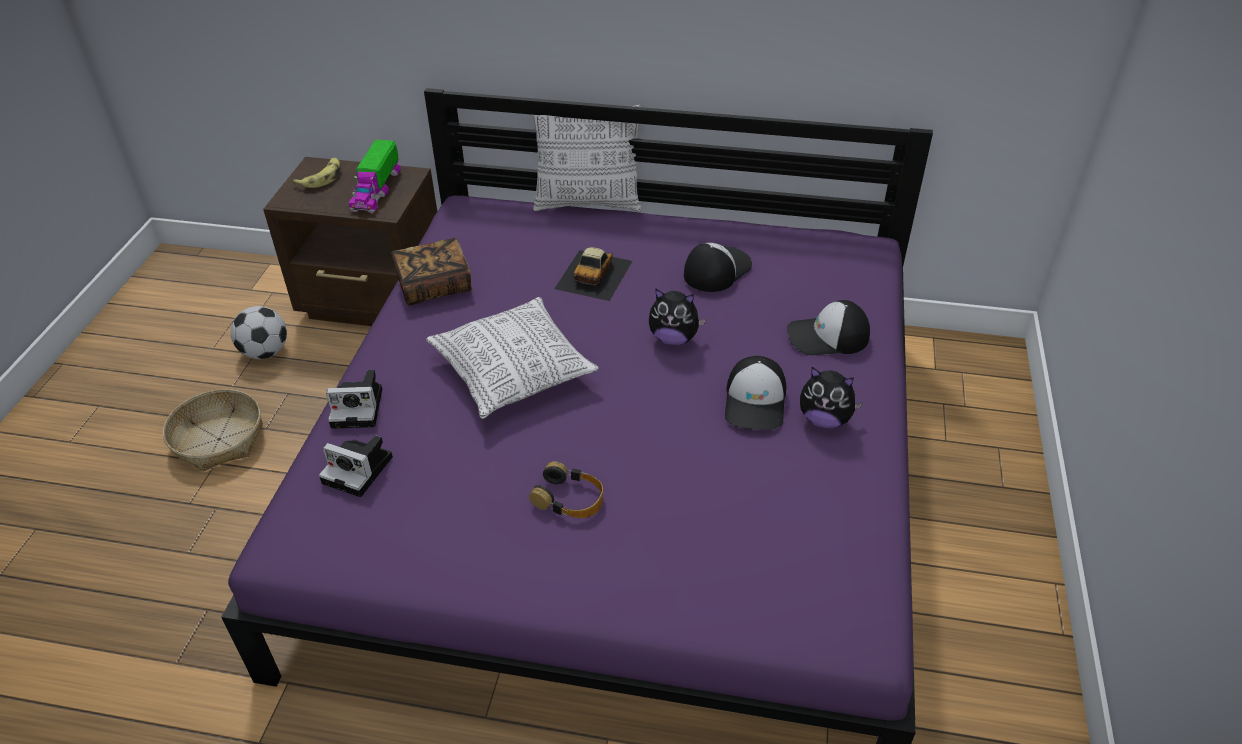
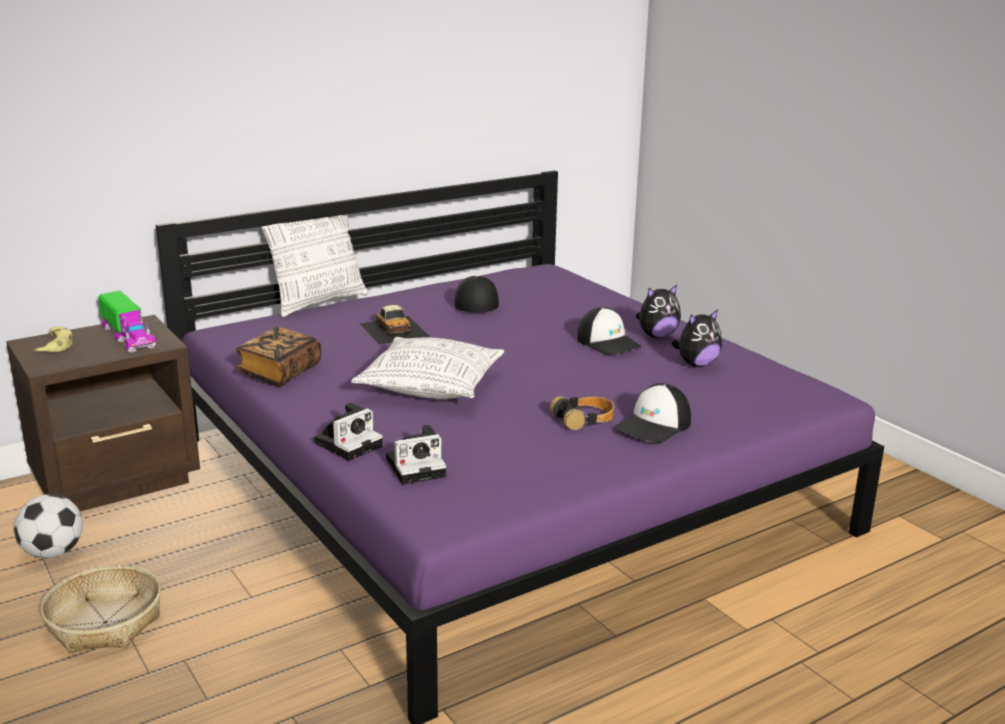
camera: 45 degrees left, 20 degrees down
plush toy [649,288,706,345] -> plush toy moved to [671,309,722,367]
cap [787,300,870,355] -> cap moved to [615,383,691,443]

